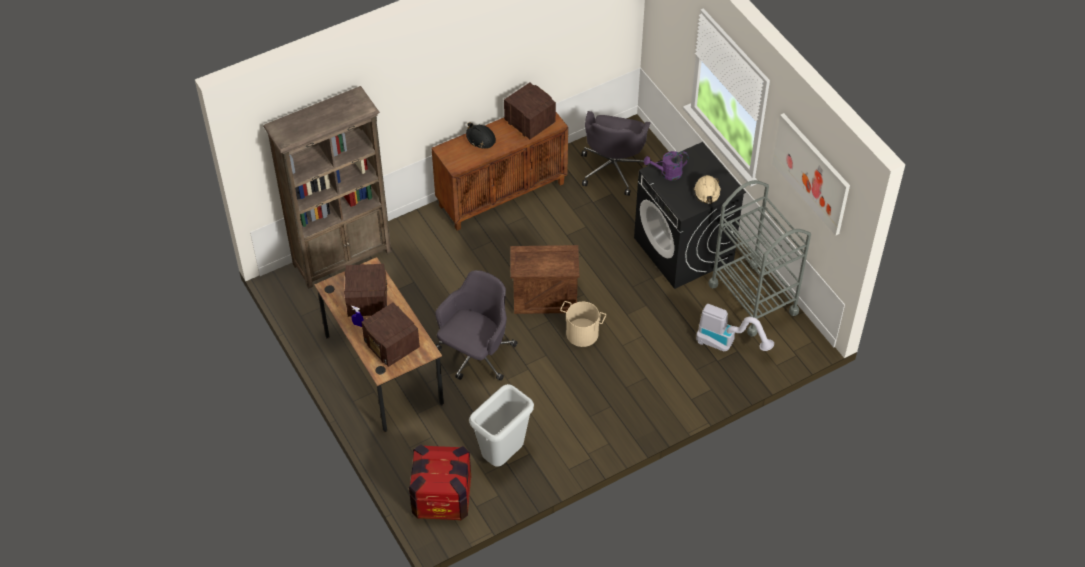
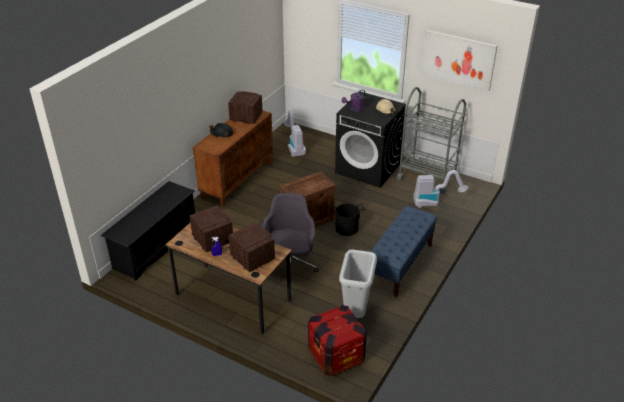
camera: 30 degrees left, 15 degrees down
brown bookcase [263,86,392,289] -> black shoe rack [101,181,195,281]
radio [361,303,420,367] -> radio turned 150 degrees counterclockwise [228,223,275,272]
beige bucket [560,301,606,347] -> black bucket [331,203,364,236]
grey office chair [581,111,652,196] -> vacuum cleaner [284,110,306,156]
none -> blue bench [370,206,437,298]

